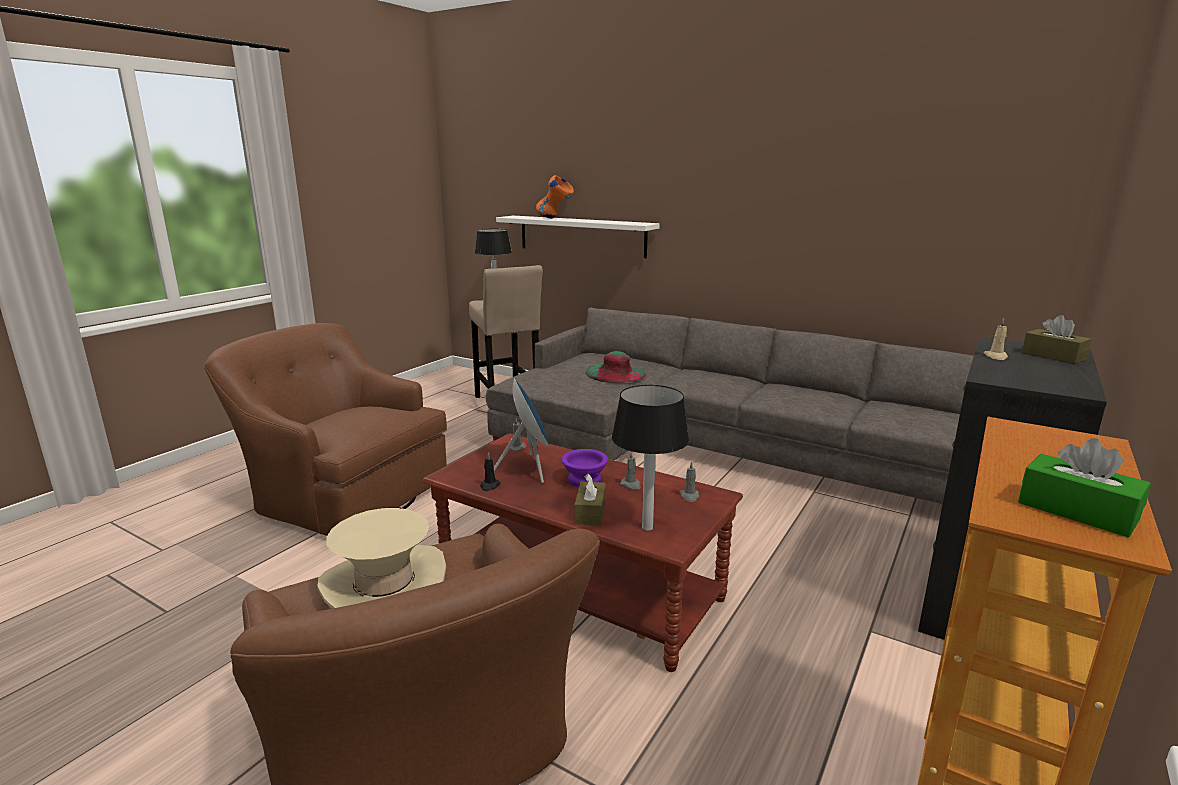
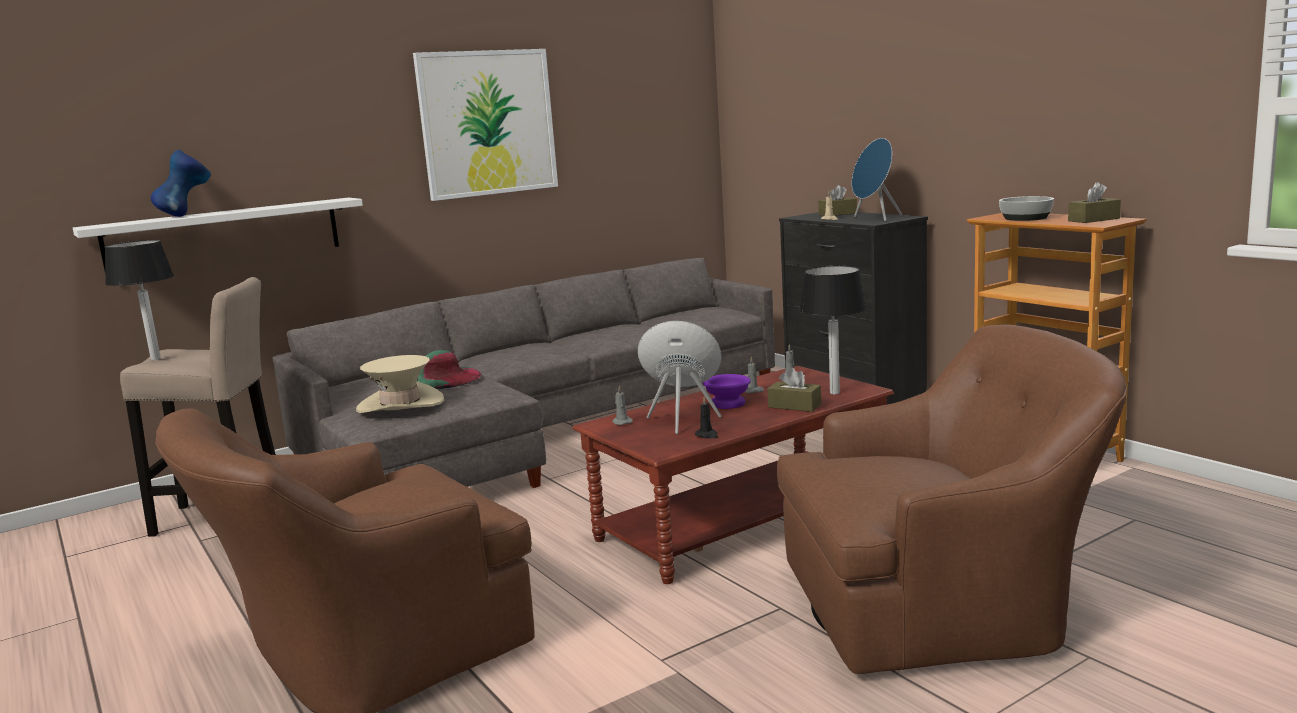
camera: 65 degrees left, 5 degrees down
beige hat [317,508,446,609] -> beige hat moved to [356,355,444,413]
orange vase [536,175,574,219] -> blue vase [151,150,211,217]
green tissue box [1018,438,1151,537] -> brown tissue box [1068,182,1121,223]
none -> picture [413,49,558,201]
none -> blue speaker [852,138,902,221]
none -> bowl [999,196,1054,221]

